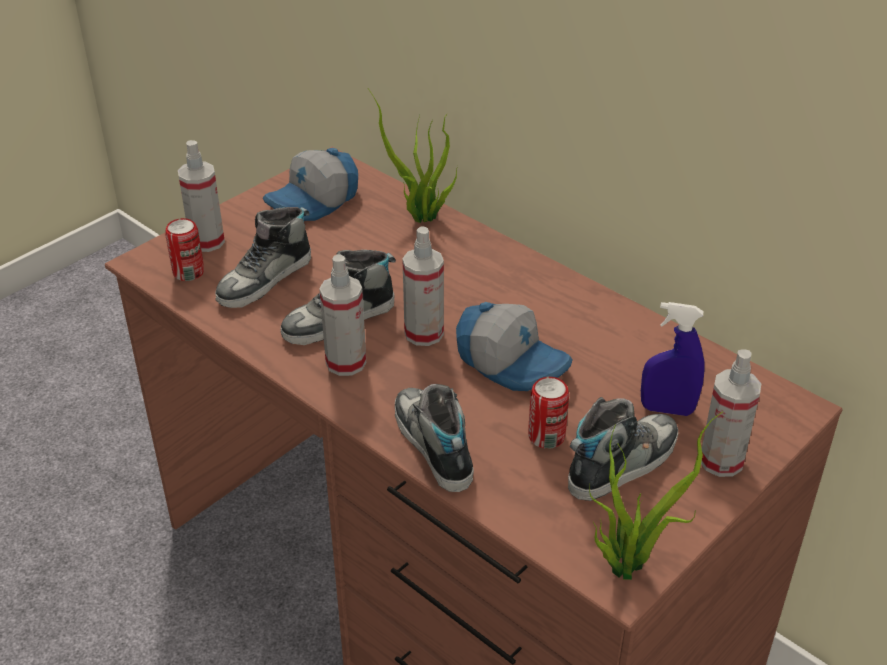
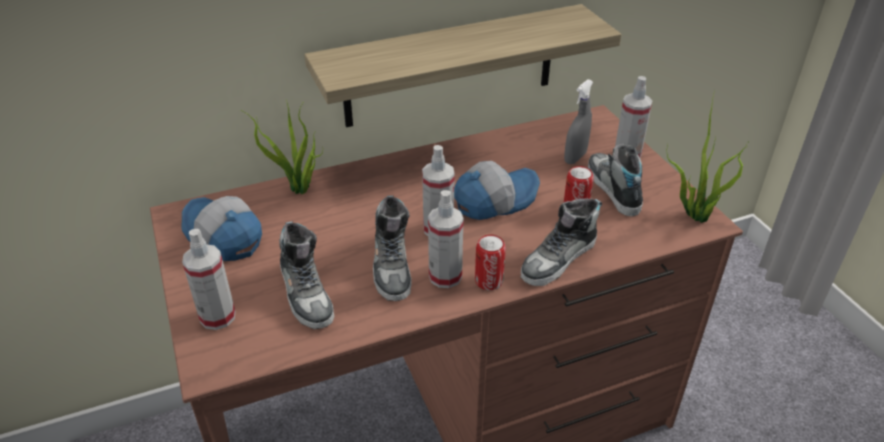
camera: 65 degrees left, 0 degrees up
can [165,218,204,281] -> can moved to [475,235,506,290]
cap [263,148,358,221] -> cap turned 150 degrees clockwise [182,196,262,261]
shoe [395,384,474,492] -> shoe turned 45 degrees counterclockwise [520,199,602,286]
blue spray bottle [641,302,705,416] -> grey spray bottle [564,79,593,164]
none -> shelf [304,4,621,127]

